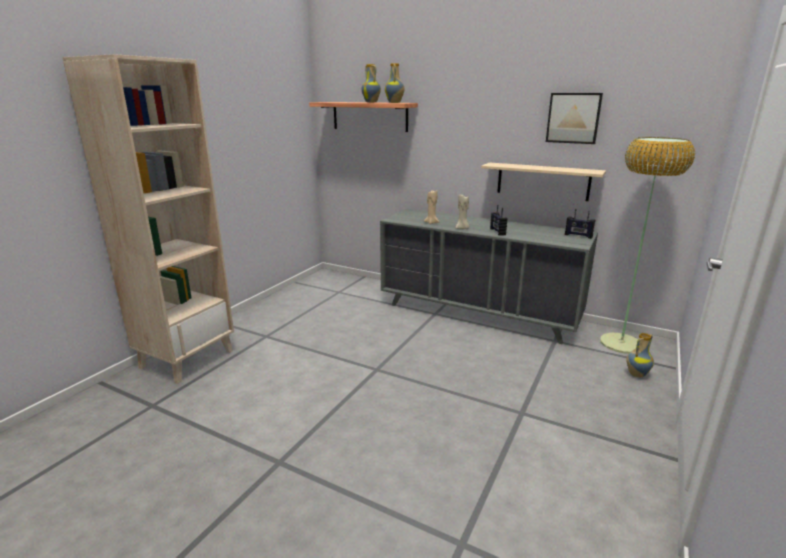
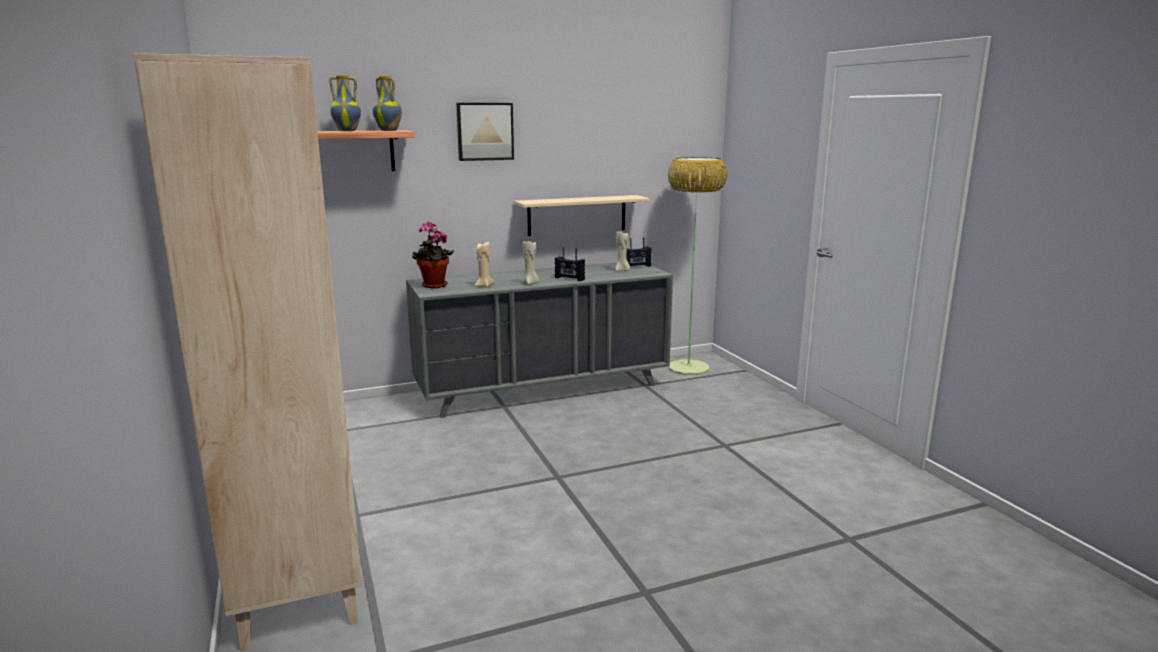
camera: 50 degrees left, 5 degrees down
picture [546,93,603,144] -> picture moved to [456,103,514,161]
vase [626,333,654,377] -> none
none -> potted plant [412,222,454,288]
none -> beige candle [615,230,630,272]

